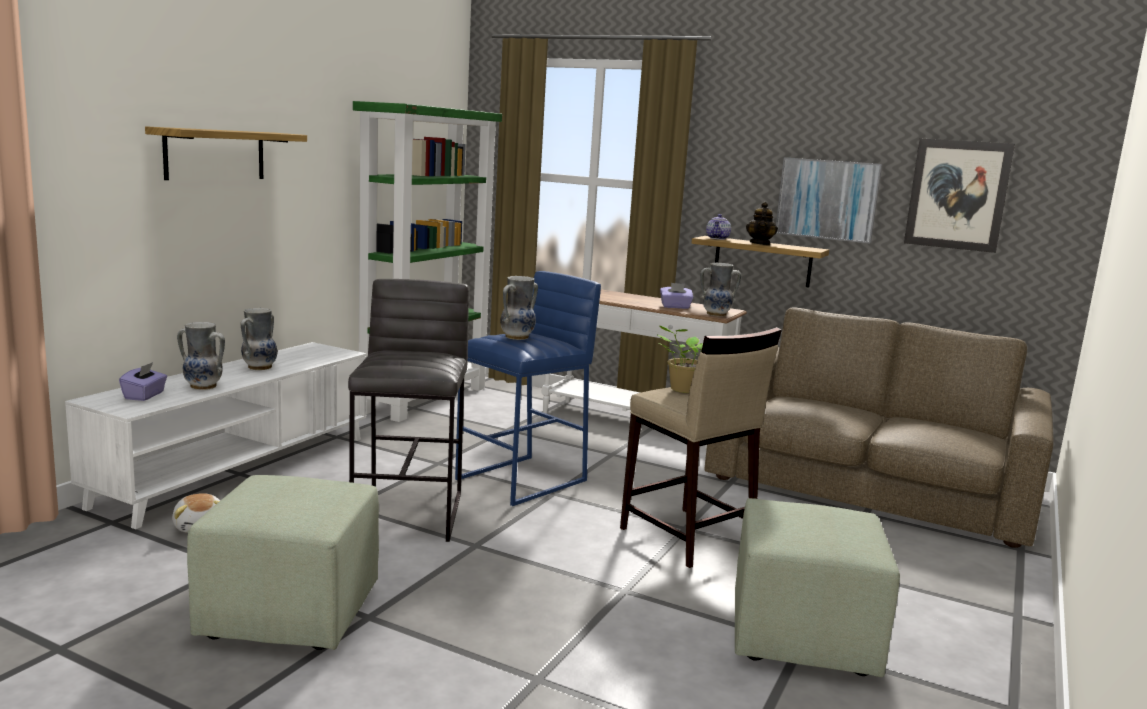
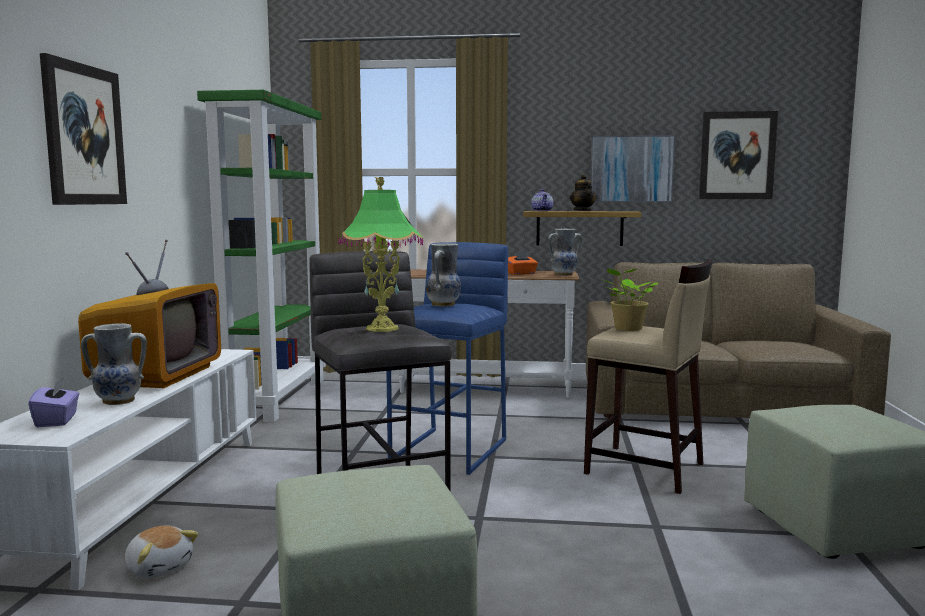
camera: 20 degrees left, 5 degrees down
shelf [145,126,307,180] -> picture [40,53,127,205]
vase [240,308,278,370] -> television [78,240,221,388]
purple tissue box [660,283,693,309] -> orange tissue box [508,252,538,275]
none -> table lamp [338,177,423,332]

